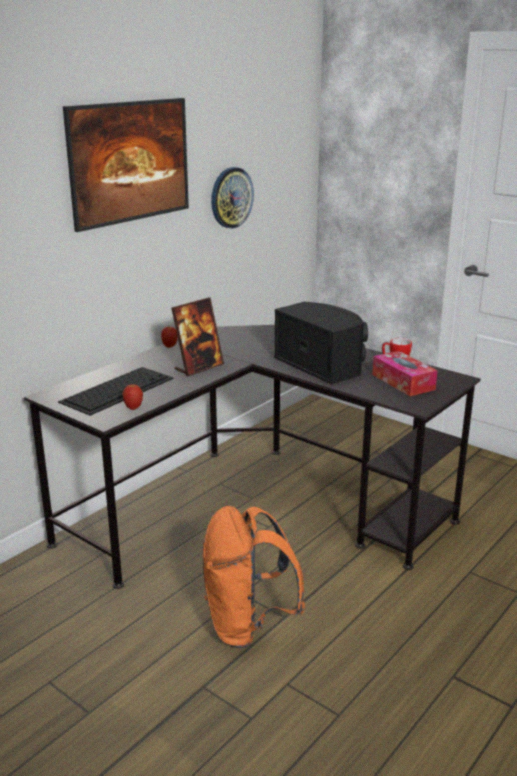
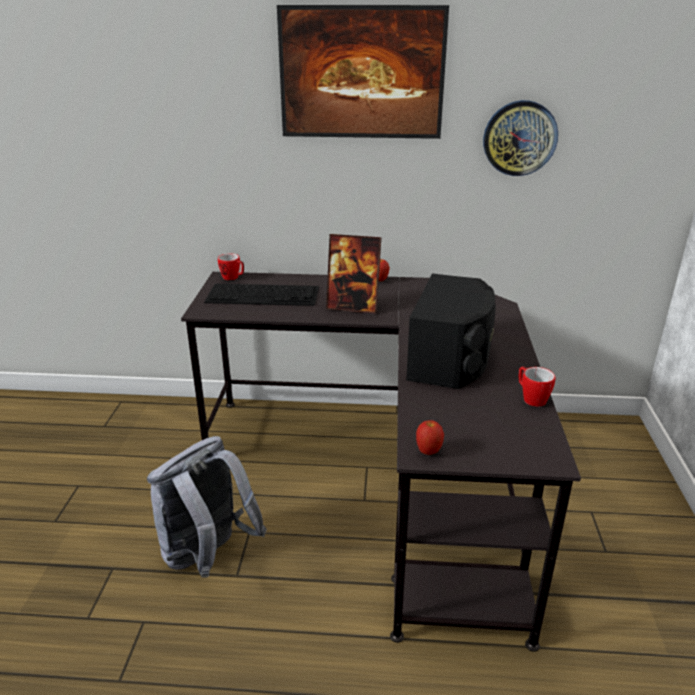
camera: 55 degrees right, 5 degrees up
apple [123,384,143,410] -> apple moved to [416,420,444,455]
orange backpack [203,506,305,648] -> grey backpack [147,436,267,578]
tissue box [372,351,438,396] -> none
none -> mug [218,253,244,280]

